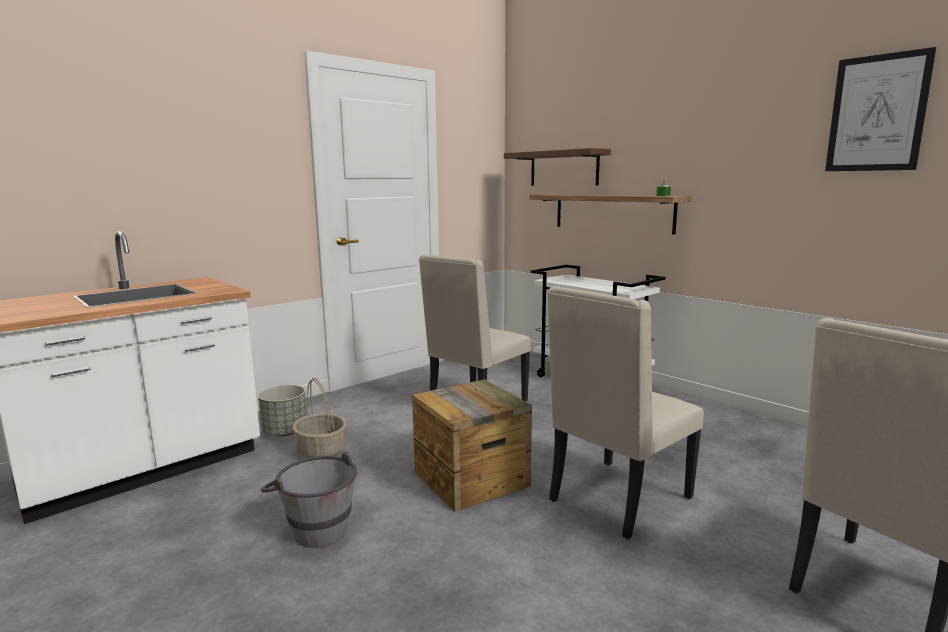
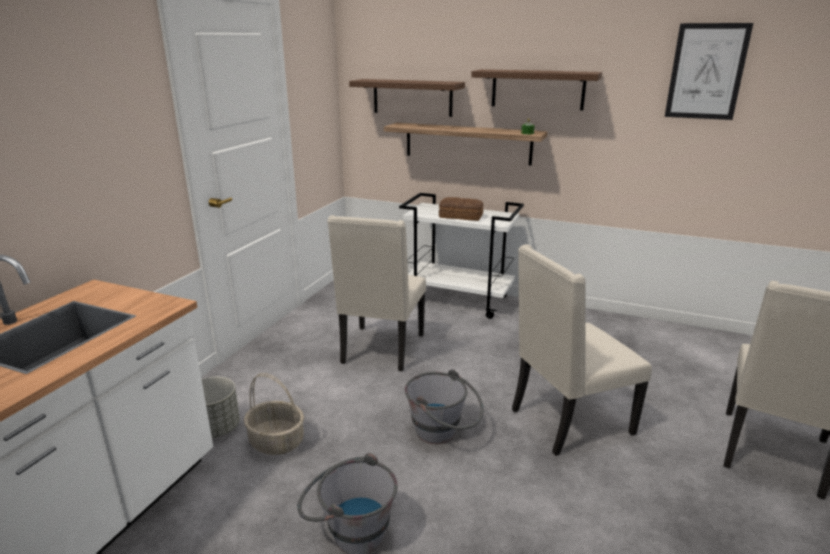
camera: 25 degrees left, 10 degrees up
crate [412,379,532,512] -> grey bucket [405,369,484,444]
beige chair [547,286,704,540] -> beige chair turned 45 degrees clockwise [512,244,652,456]
none -> bread [439,197,483,221]
none -> brown shelf [471,69,602,110]

